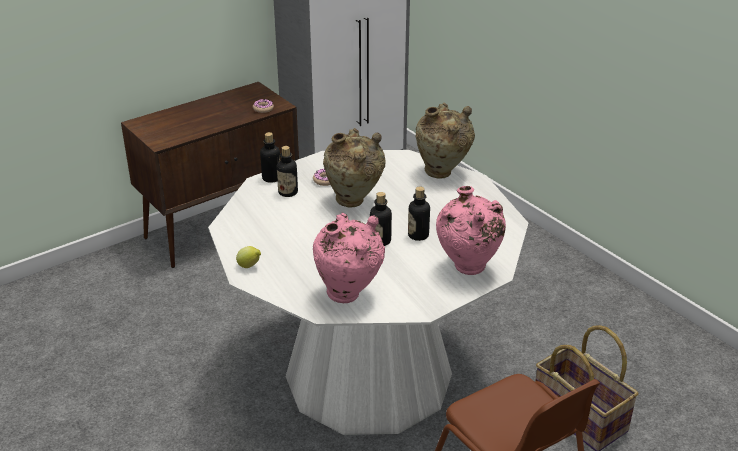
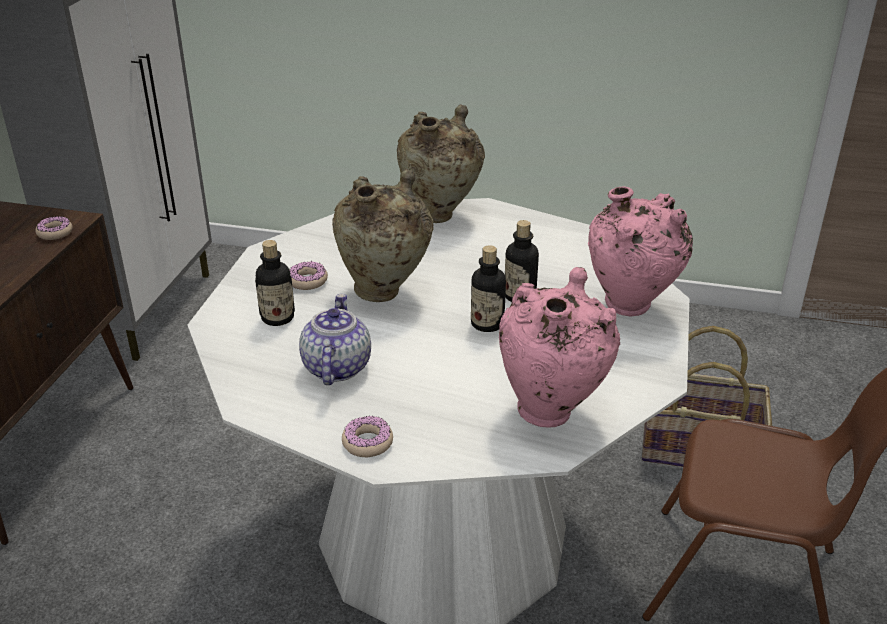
camera: 40 degrees left, 0 degrees up
lemon [236,246,261,268] -> donut [342,415,393,457]
bottle [260,132,280,183] -> none
none -> teapot [299,293,371,385]

